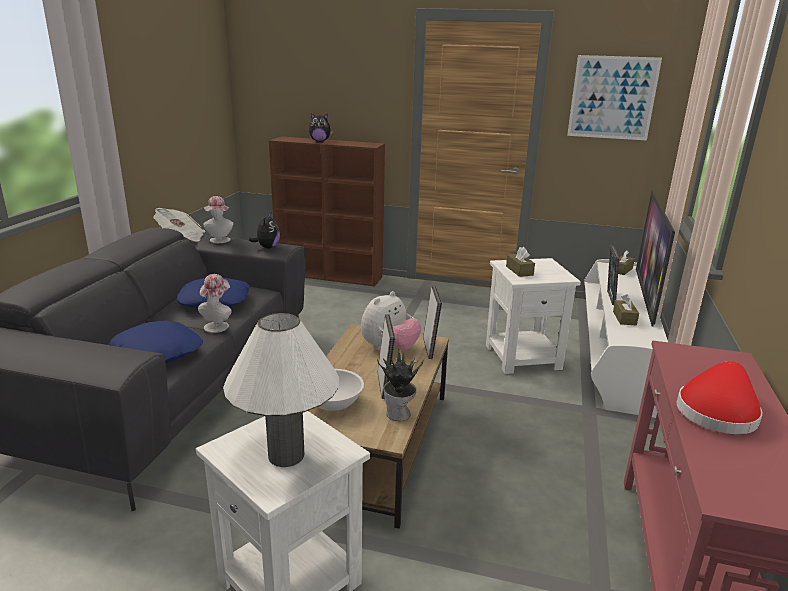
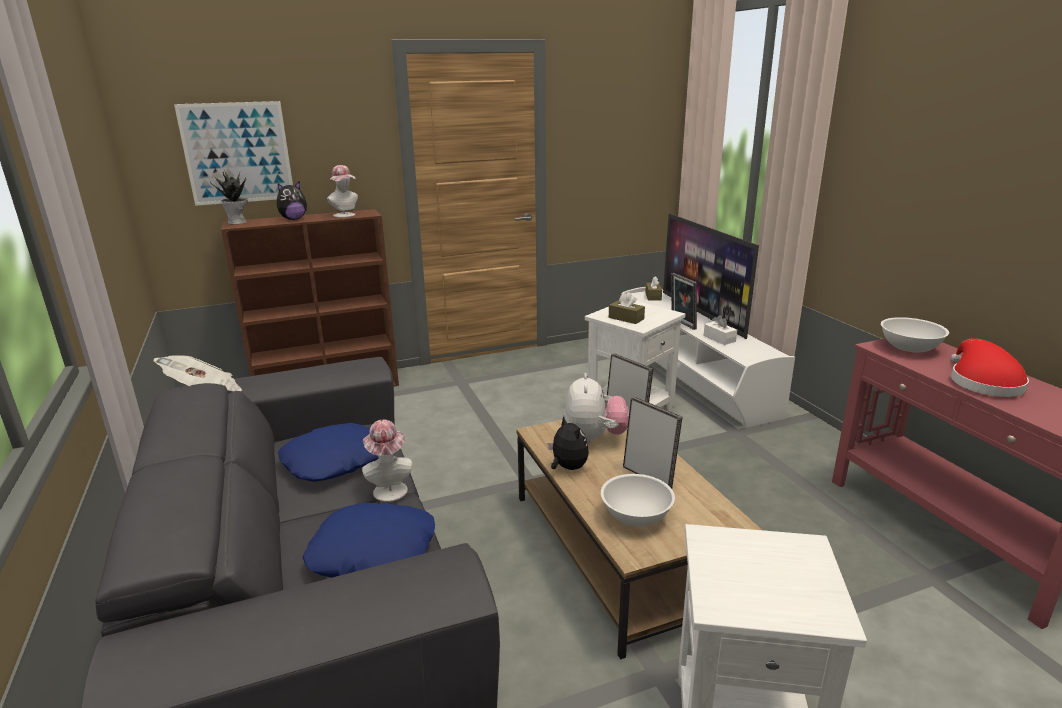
camera: 35 degrees left, 0 degrees up
hat [203,196,234,243] -> hat moved to [327,165,358,218]
white table lamp [223,313,339,467] -> none
plush toy [249,213,280,248] -> plush toy moved to [548,416,589,470]
potted plant [377,348,423,421] -> potted plant moved to [210,170,248,224]
picture [567,55,662,141] -> picture moved to [174,101,293,206]
brown tissue box [613,294,639,325] -> white tissue box [704,315,737,345]
none -> white bowl [881,317,949,353]

